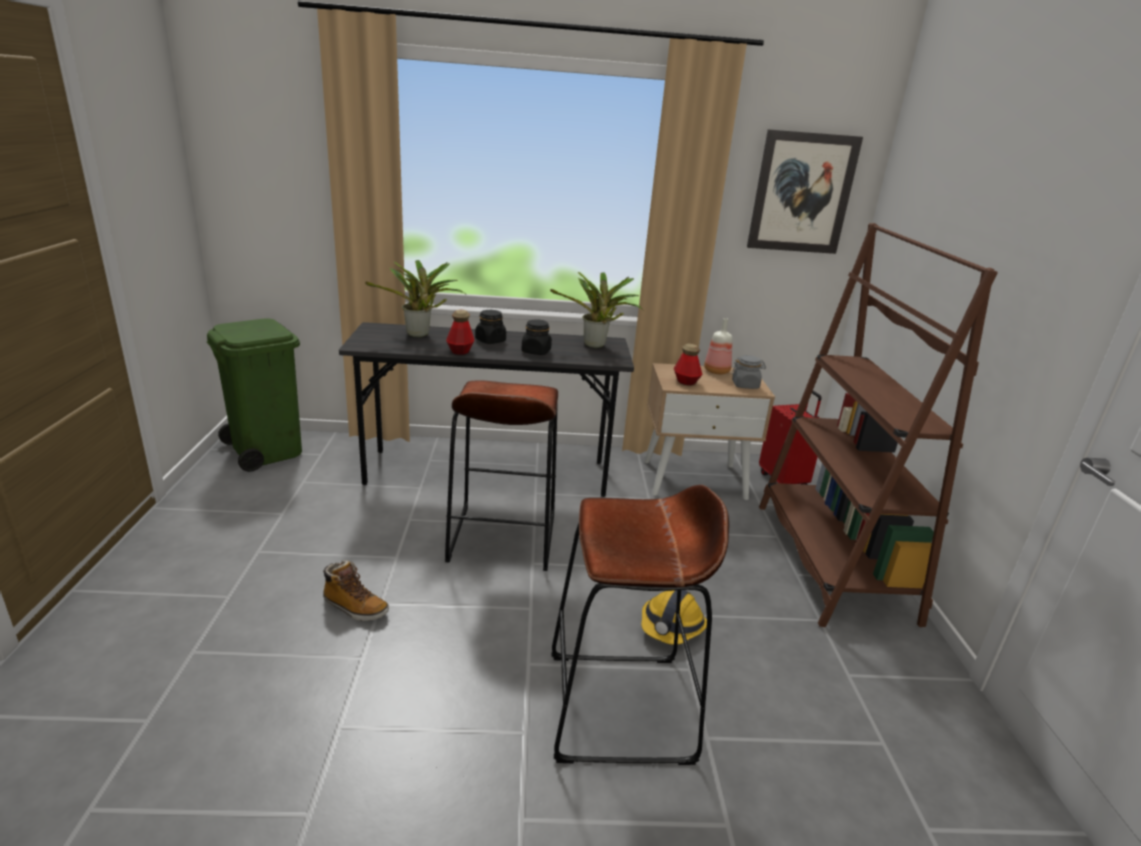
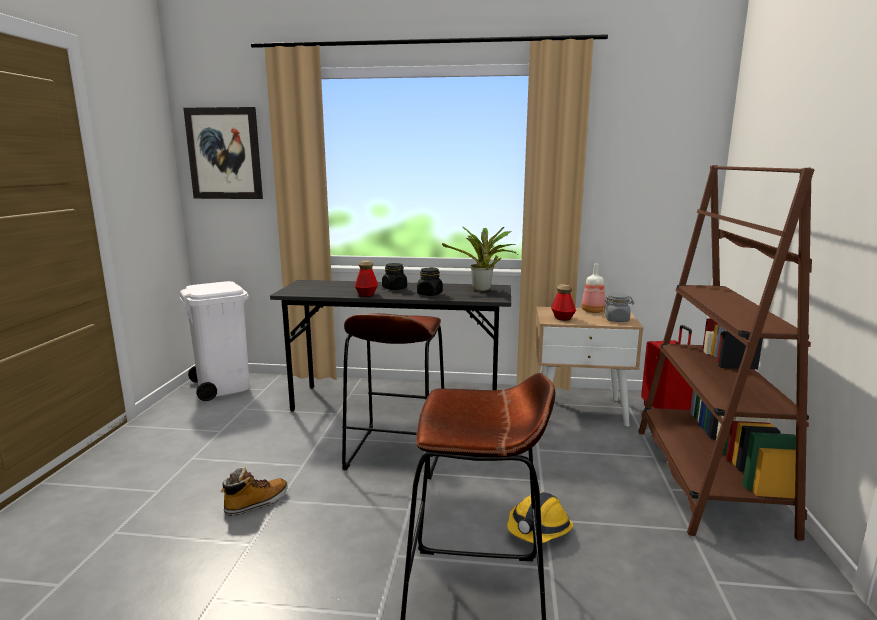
camera: 10 degrees right, 10 degrees down
green trash can [207,319,302,472] -> white trash can [180,281,250,401]
boot [323,560,389,621] -> boot turned 75 degrees counterclockwise [221,467,288,516]
potted plant [365,260,466,337] -> none
picture [747,129,863,254] -> picture moved to [183,107,263,199]

